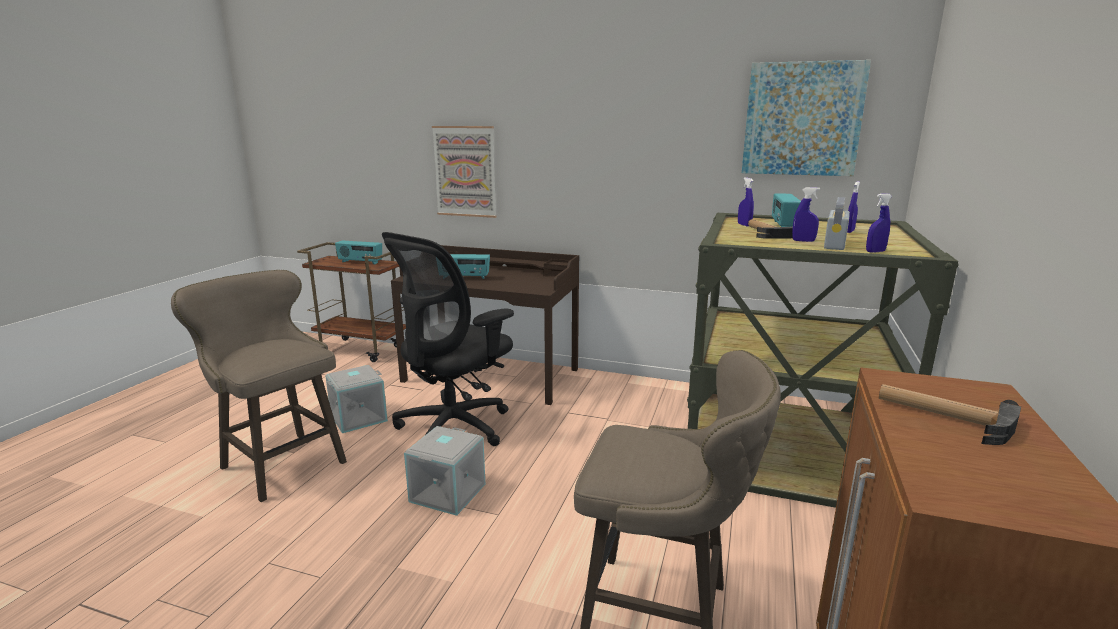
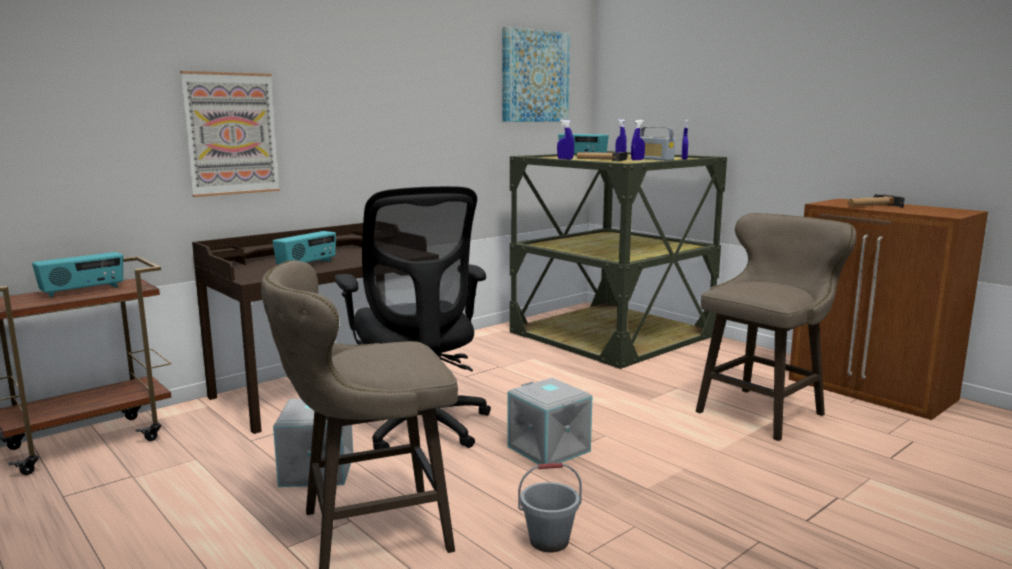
camera: 60 degrees left, 5 degrees down
none -> grey bucket [518,463,582,552]

